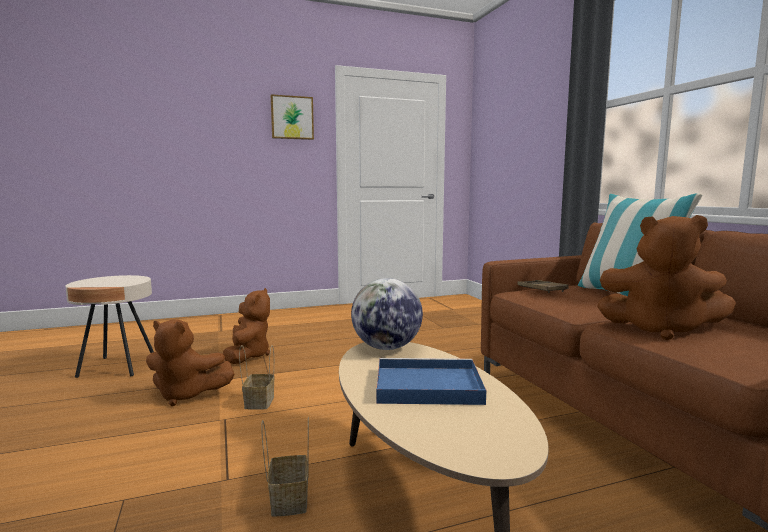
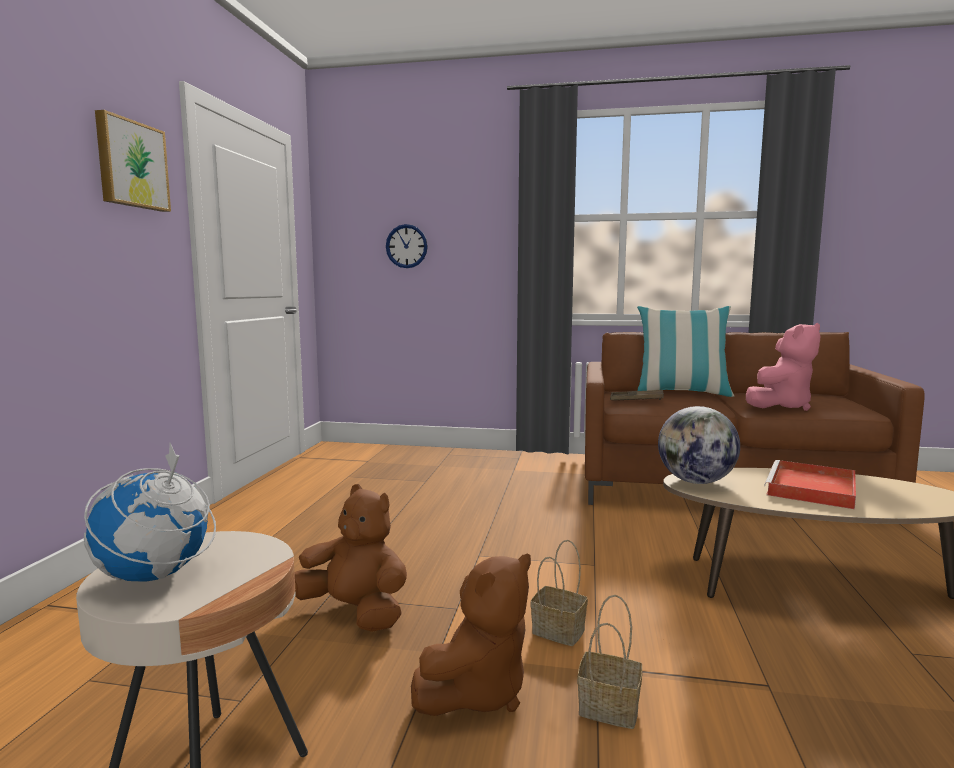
camera: 60 degrees left, 0 degrees up
basket [261,417,309,517] -> basket moved to [577,595,642,729]
blue tray [376,358,486,405] -> red tray [764,460,856,509]
brown plush toy [597,215,736,340] -> pink plush toy [746,323,820,411]
none -> globe [84,443,216,582]
none -> wall clock [386,224,428,268]

